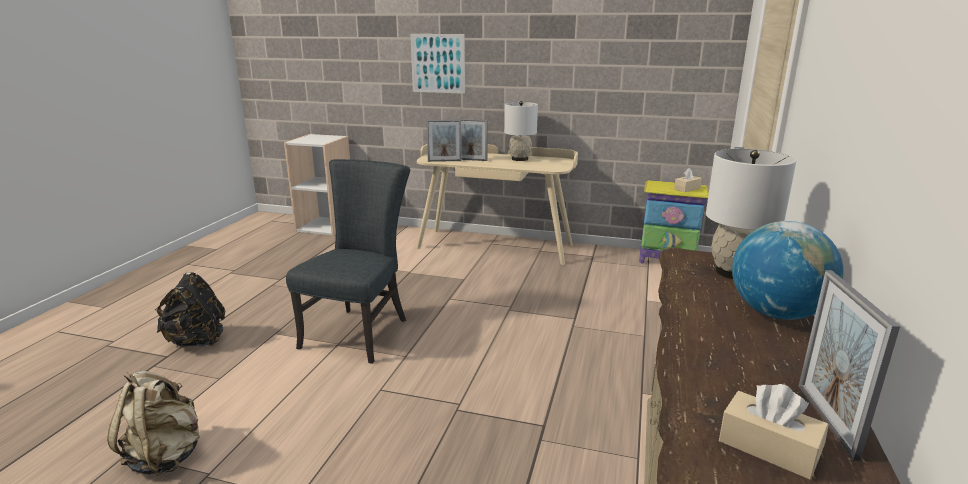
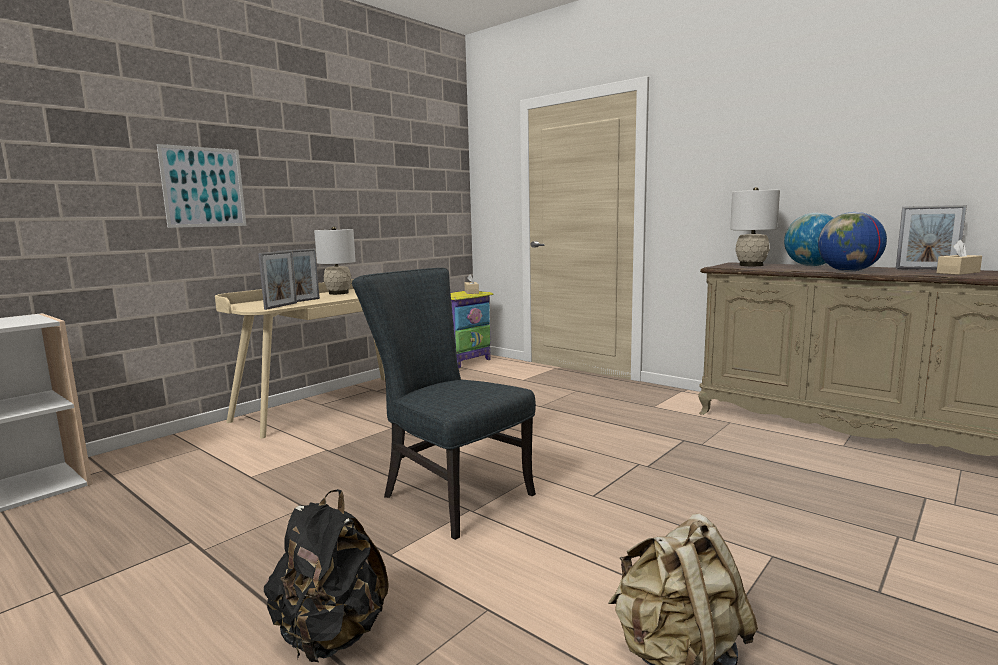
camera: 65 degrees left, 10 degrees down
none -> globe [818,212,887,272]

